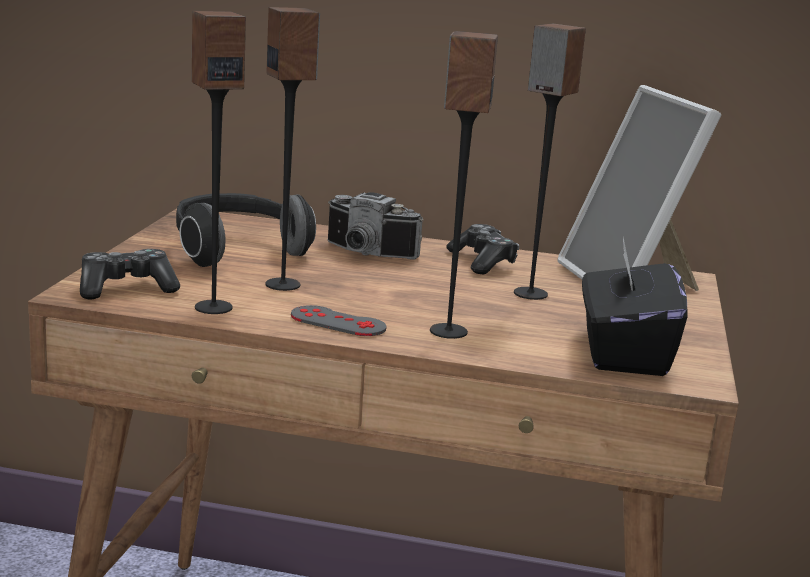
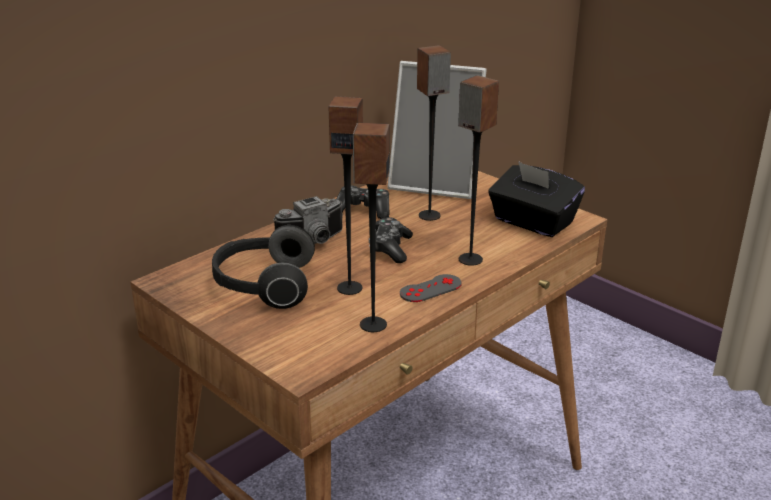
camera: 55 degrees left, 10 degrees up
game controller [80,249,180,300] -> game controller moved to [369,217,413,263]

